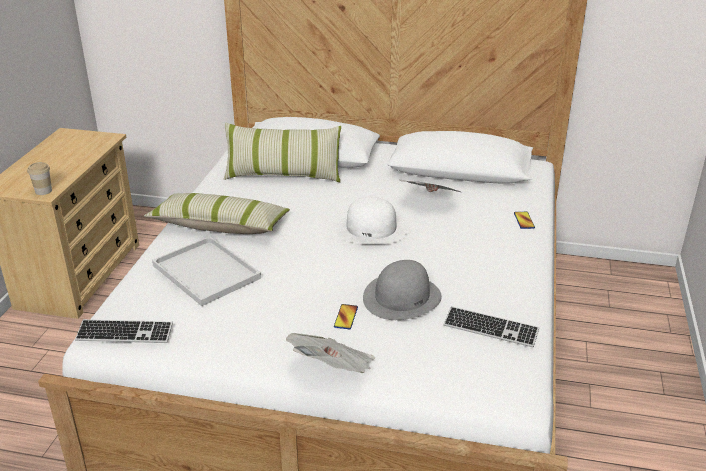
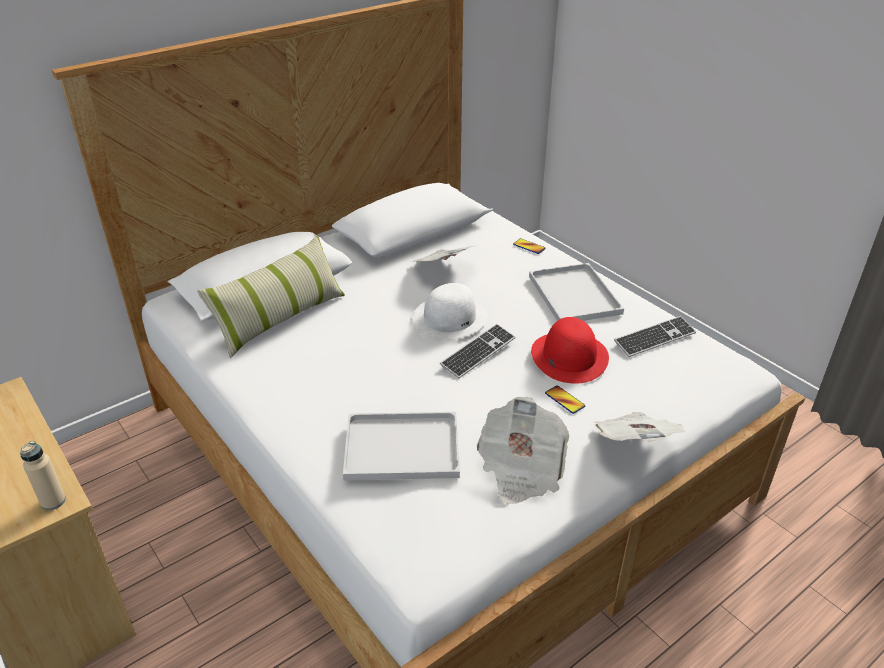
camera: 50 degrees left, 5 degrees up
cup [27,162,52,195] -> beige bottle [19,441,66,510]
keyboard [75,319,173,343] -> keyboard moved to [440,324,515,378]
pillow [144,193,290,234] -> none
grey hat [363,260,442,320] -> red hat [531,317,609,384]
none -> newspaper [477,397,569,504]
none -> white tray [529,263,624,321]

